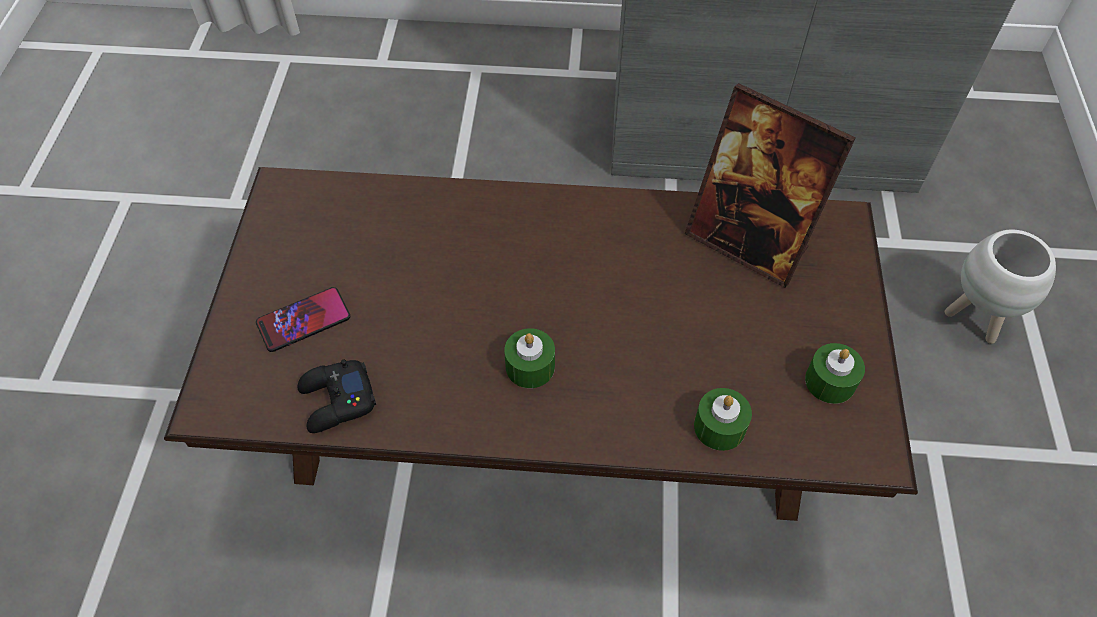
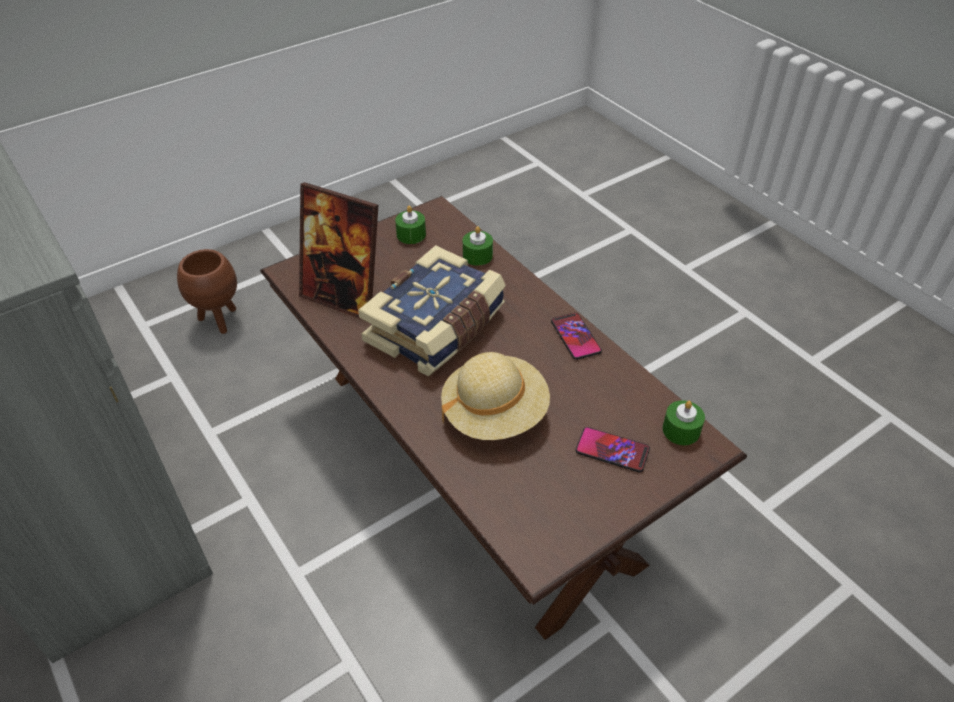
camera: 130 degrees left, 10 degrees down
black game controller [297,359,376,433] -> none
green candle [504,328,555,388] -> green candle moved to [662,400,705,445]
picture frame [685,83,856,288] -> picture frame turned 120 degrees clockwise [299,182,384,319]
white planter [945,230,1056,344] -> brown planter [177,249,237,334]
none -> book [358,245,506,377]
none -> beige hat [441,352,550,440]
none -> phone [551,312,602,360]

